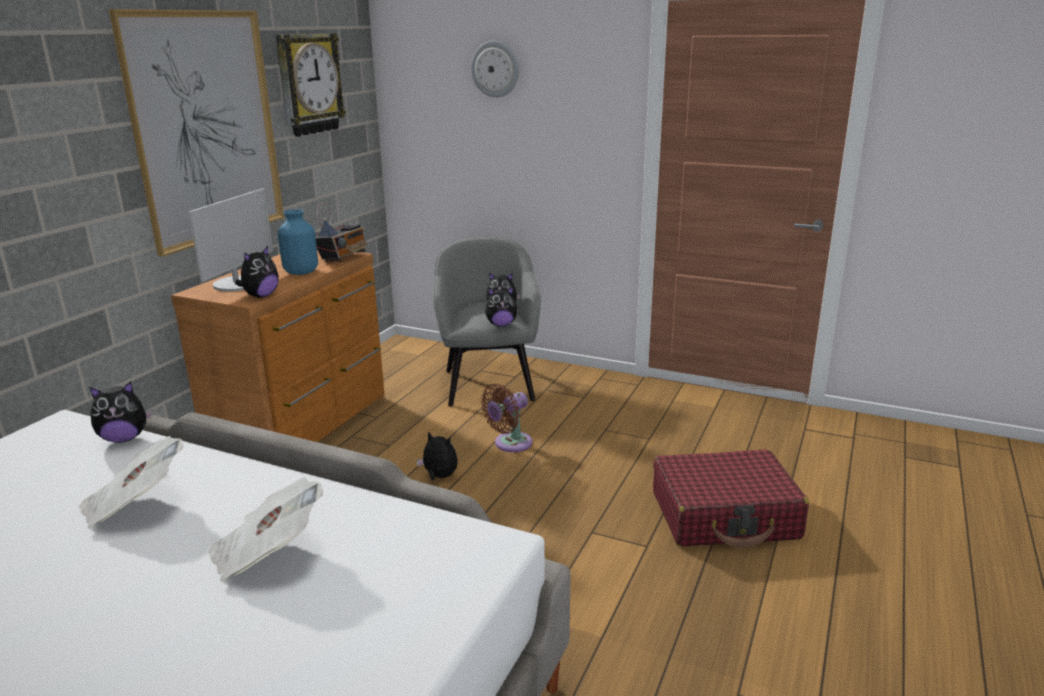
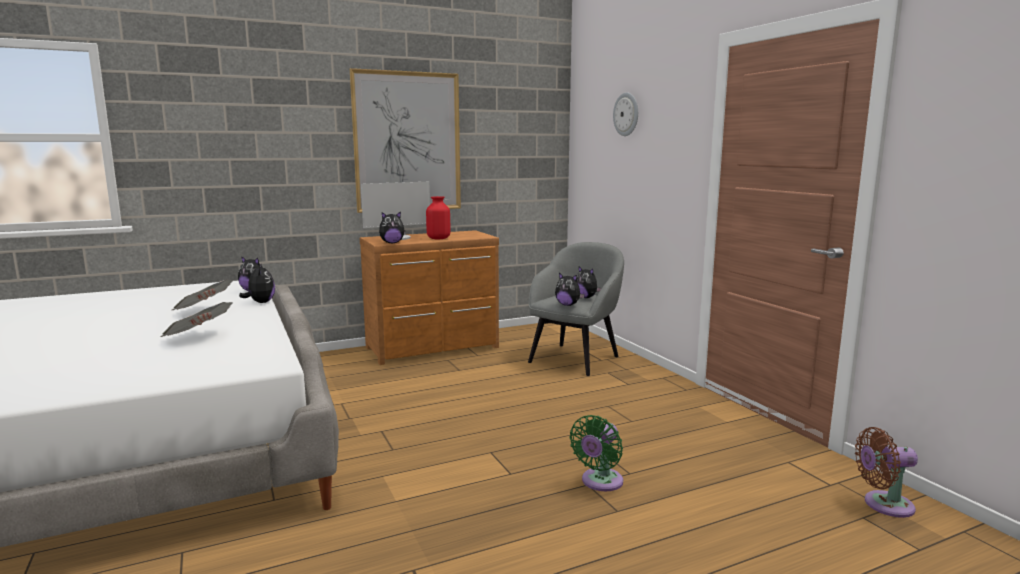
camera: 40 degrees right, 10 degrees down
wall clock [276,33,346,137] -> none
blue vase [278,209,318,275] -> red vase [426,196,450,239]
radio [316,202,368,262] -> none
plush toy [416,431,458,481] -> plush toy moved to [239,265,275,303]
brown fan [481,384,532,452] -> brown fan moved to [855,427,918,518]
red suitcase [653,449,809,548] -> green fan [570,415,623,491]

